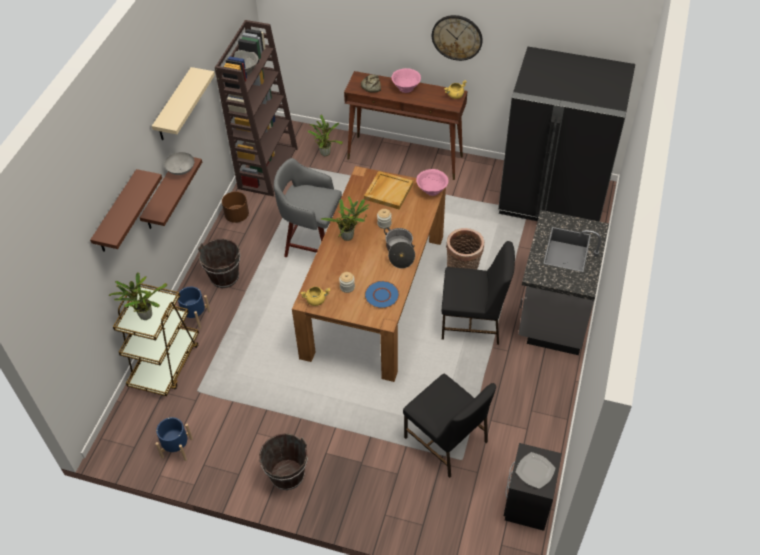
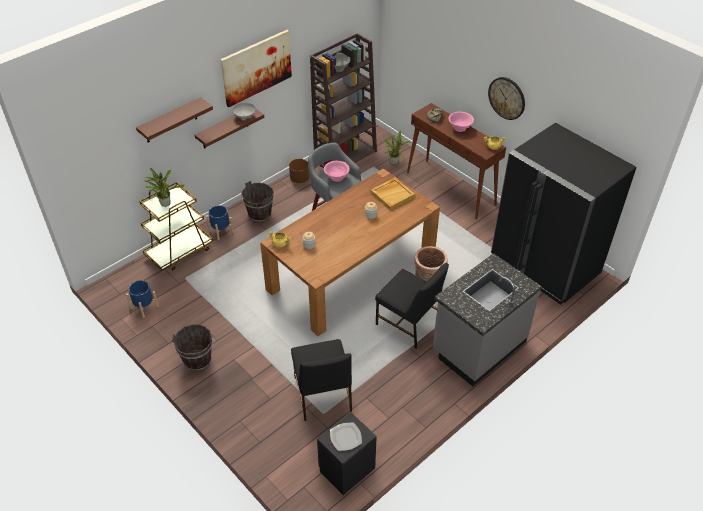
camera: 30 degrees right, 5 degrees down
beige shelf [152,67,215,140] -> picture [220,30,292,107]
potted plant [320,196,369,241] -> none
blue plate [364,281,400,308] -> none
cooking pot [384,227,415,269] -> none
pink bowl [416,169,449,196] -> pink bowl moved to [324,161,350,182]

